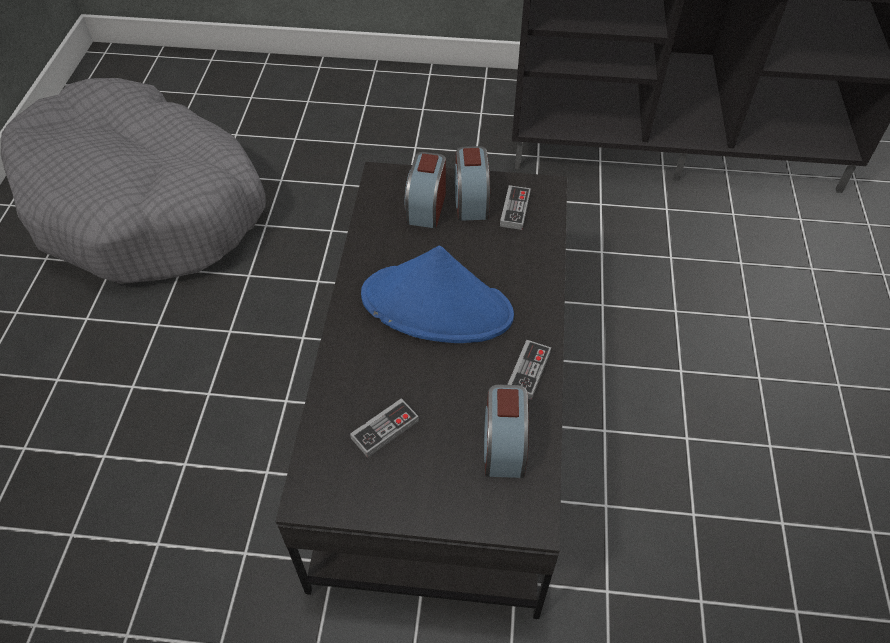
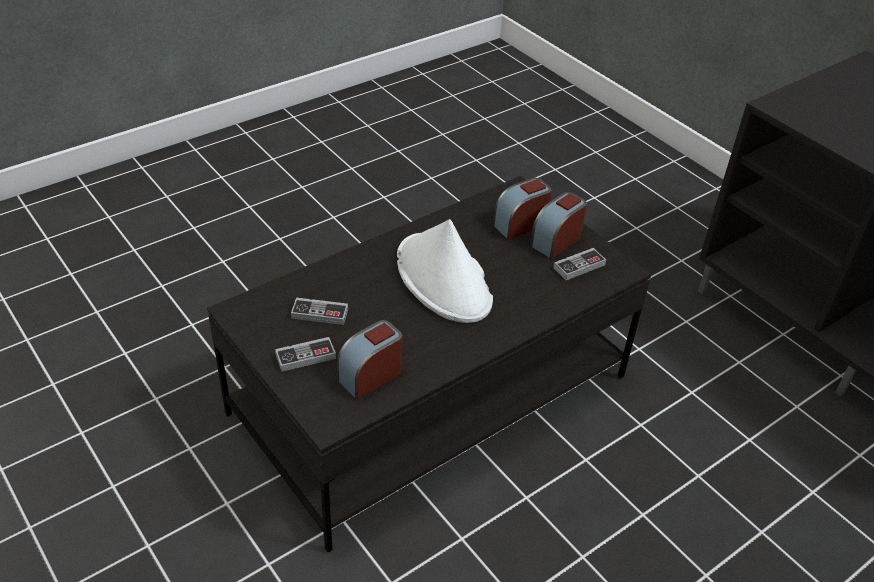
camera: 45 degrees right, 10 degrees down
grey dog bed [1,78,266,284] -> none
blue hat [361,245,514,343] -> white hat [397,219,493,323]
game controller [507,340,551,400] -> game controller moved to [275,337,336,372]

